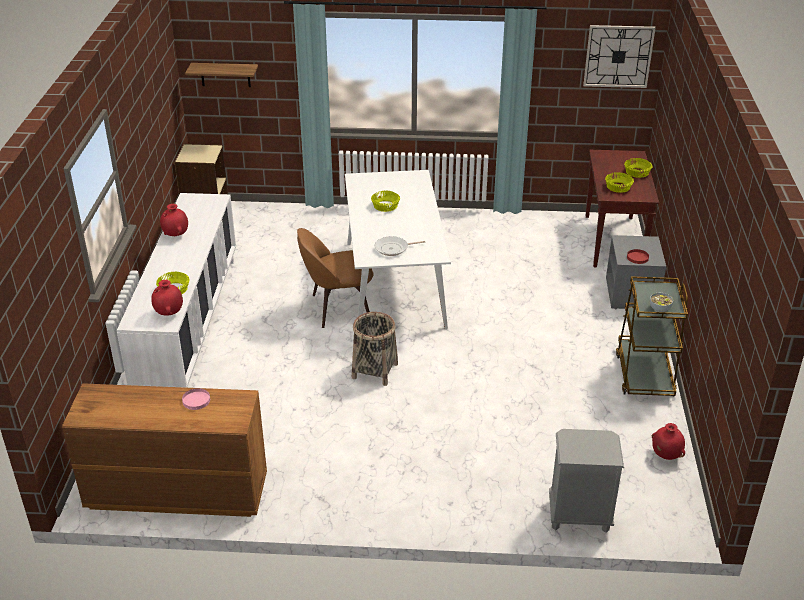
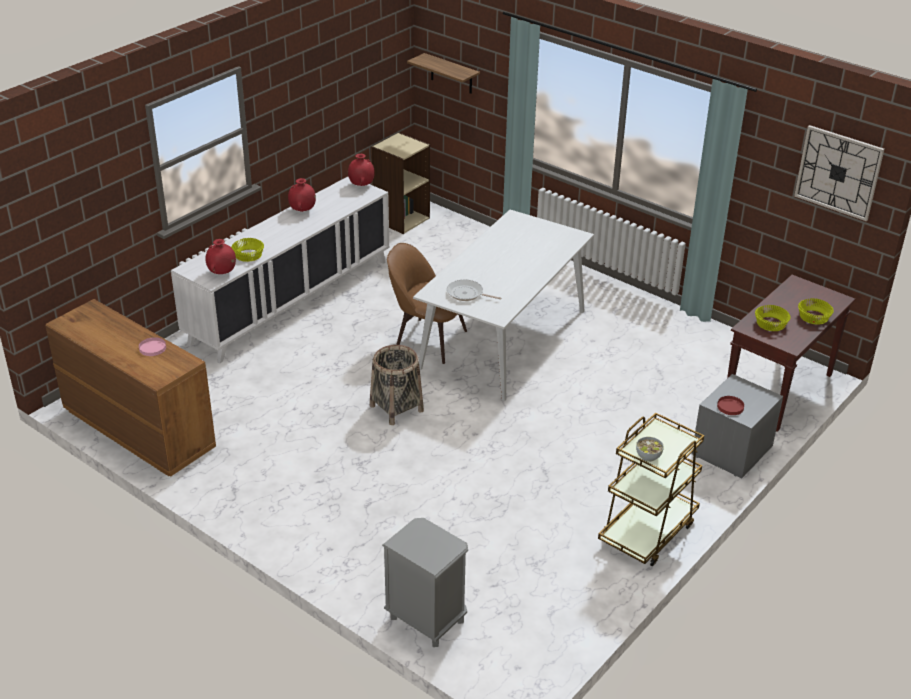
camera: 35 degrees right, 0 degrees up
yellow bowl [371,190,400,212] -> none
red vase [652,423,685,460] -> red vase moved to [348,154,375,186]

